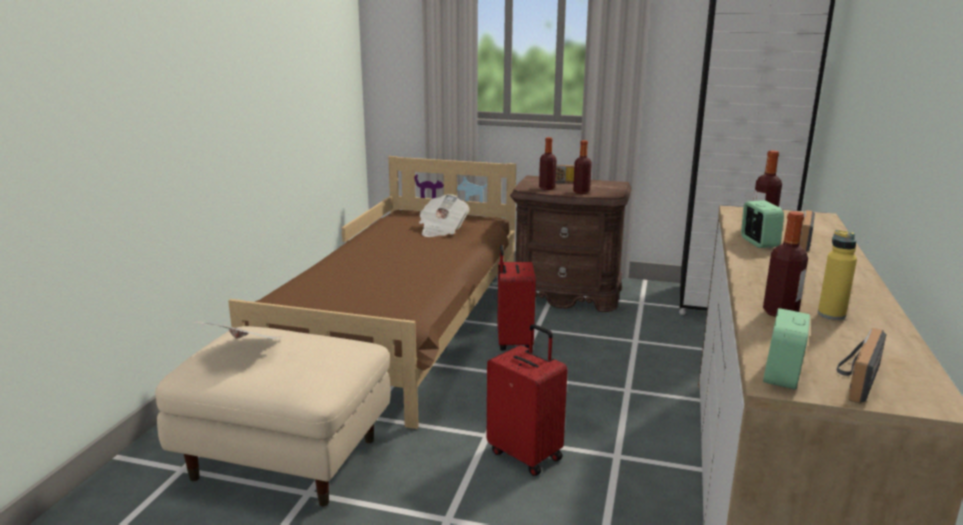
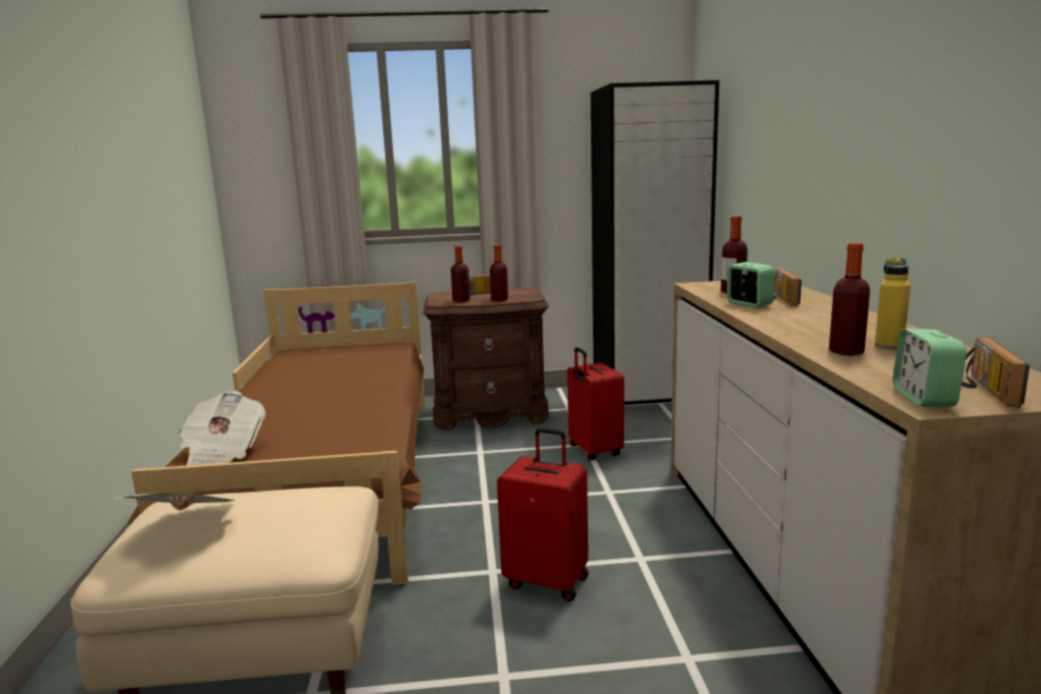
camera: 20 degrees left, 5 degrees down
newspaper [419,194,470,237] -> newspaper moved to [179,391,266,466]
red suitcase [497,245,536,350] -> red suitcase moved to [567,347,624,461]

